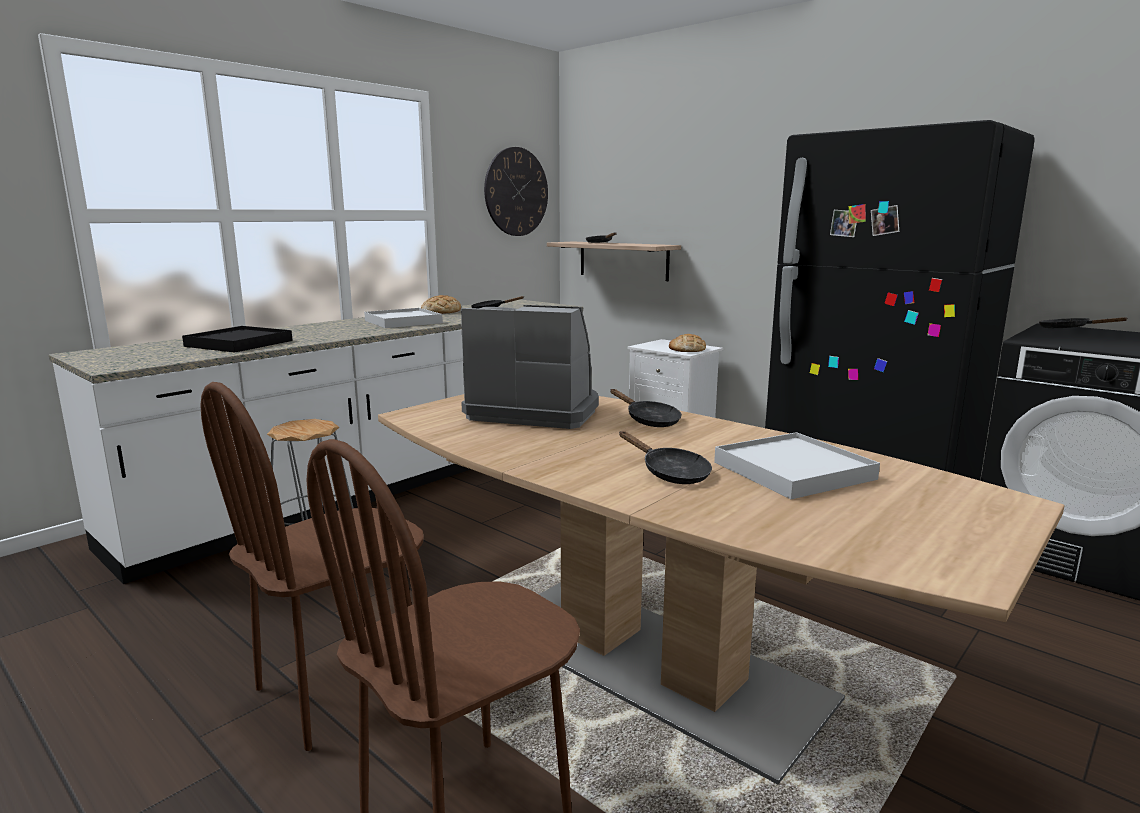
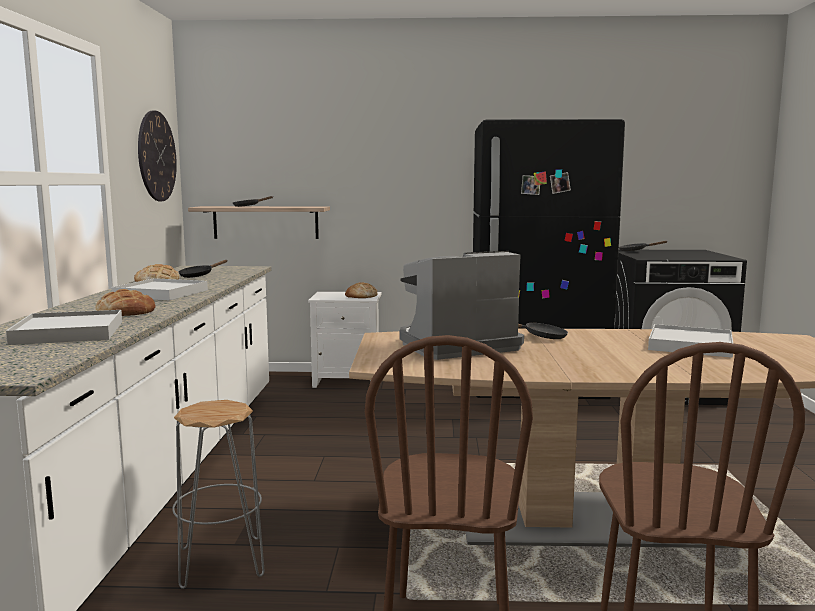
camera: 40 degrees left, 5 degrees down
black tray [182,326,293,353] -> white tray [6,310,122,345]
black frying pan [619,431,712,484] -> none
none -> bread [95,289,155,316]

